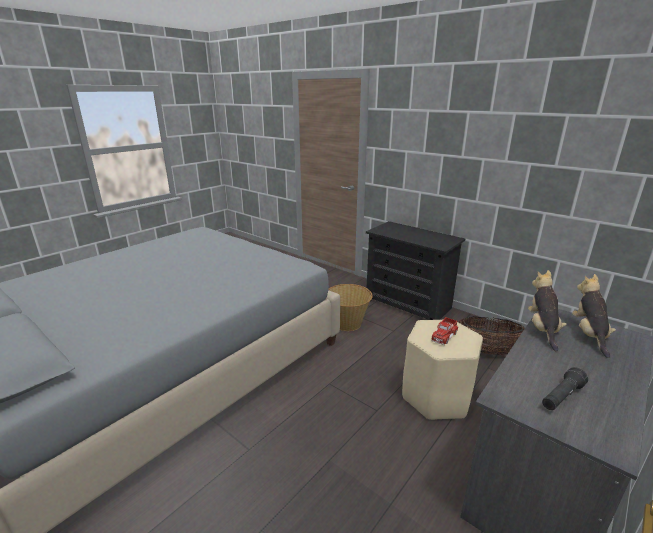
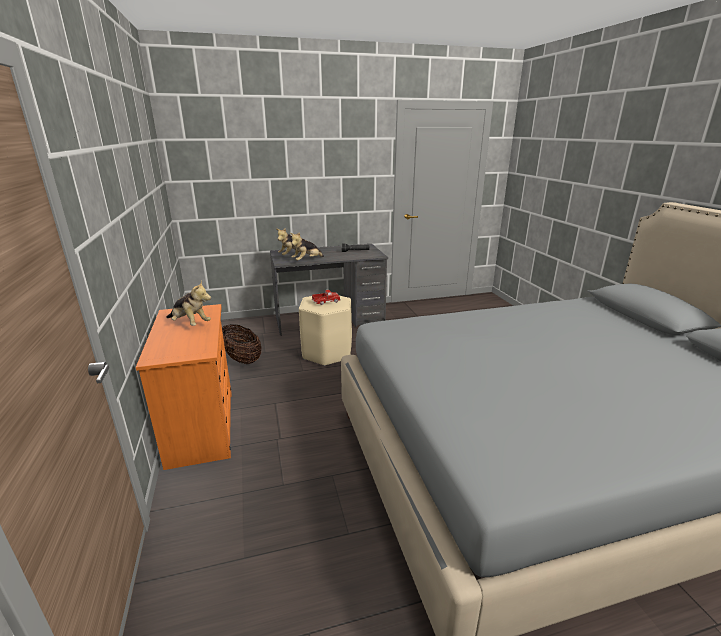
camera: 145 degrees left, 0 degrees up
basket [328,284,373,331] -> none
black dresser [366,221,465,320] -> orange dresser [136,304,231,470]
none -> plush toy [166,281,211,326]

